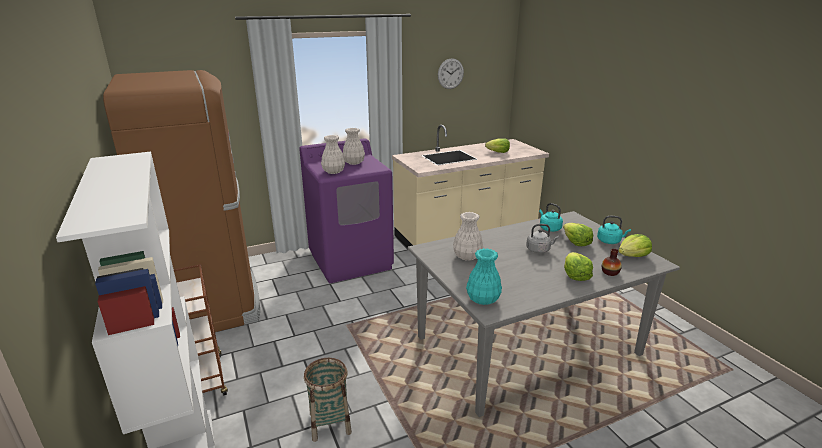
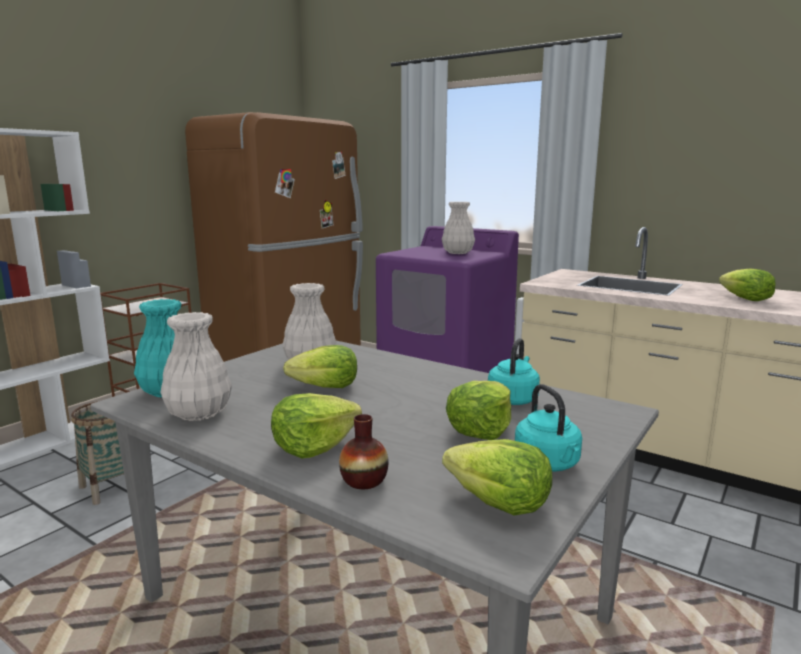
camera: 60 degrees right, 10 degrees down
white vase [321,135,345,174] -> white vase moved to [160,312,232,421]
wall clock [438,58,464,89] -> none
grey kettle [526,224,559,253] -> none
none -> lettuce [283,345,357,388]

